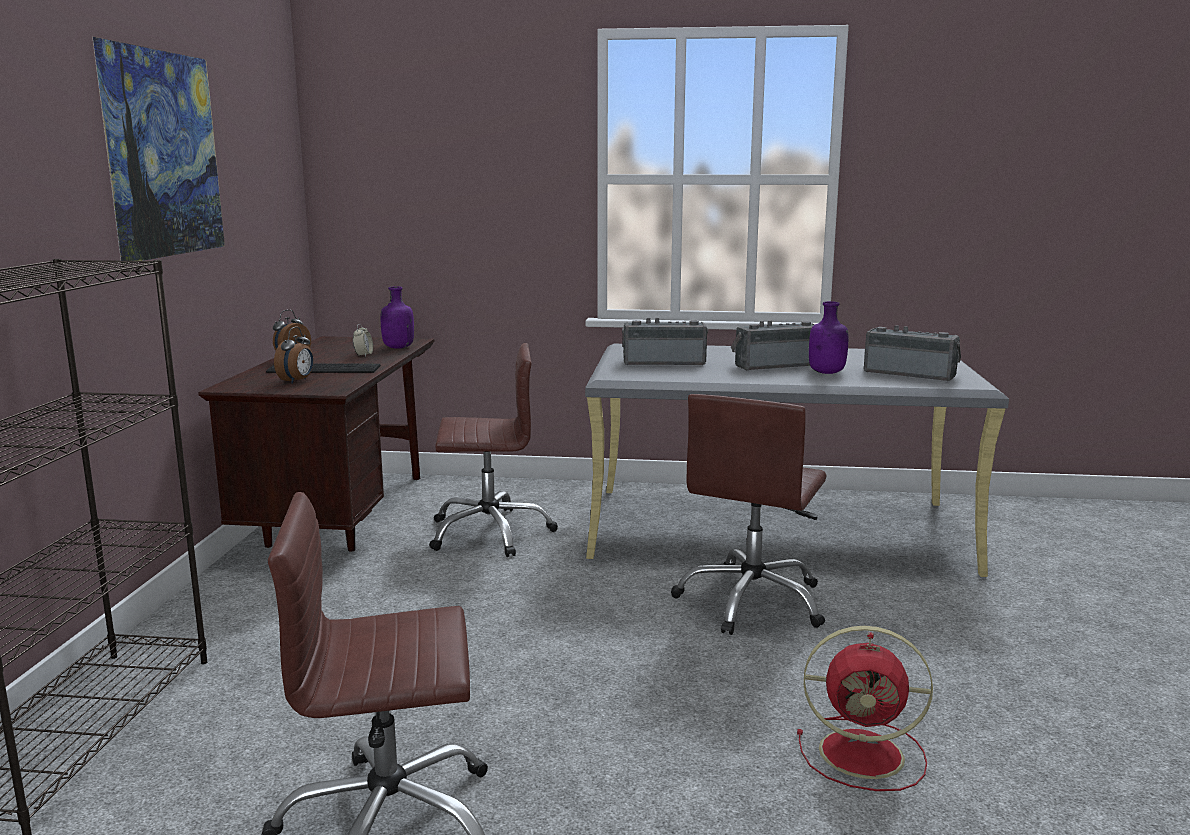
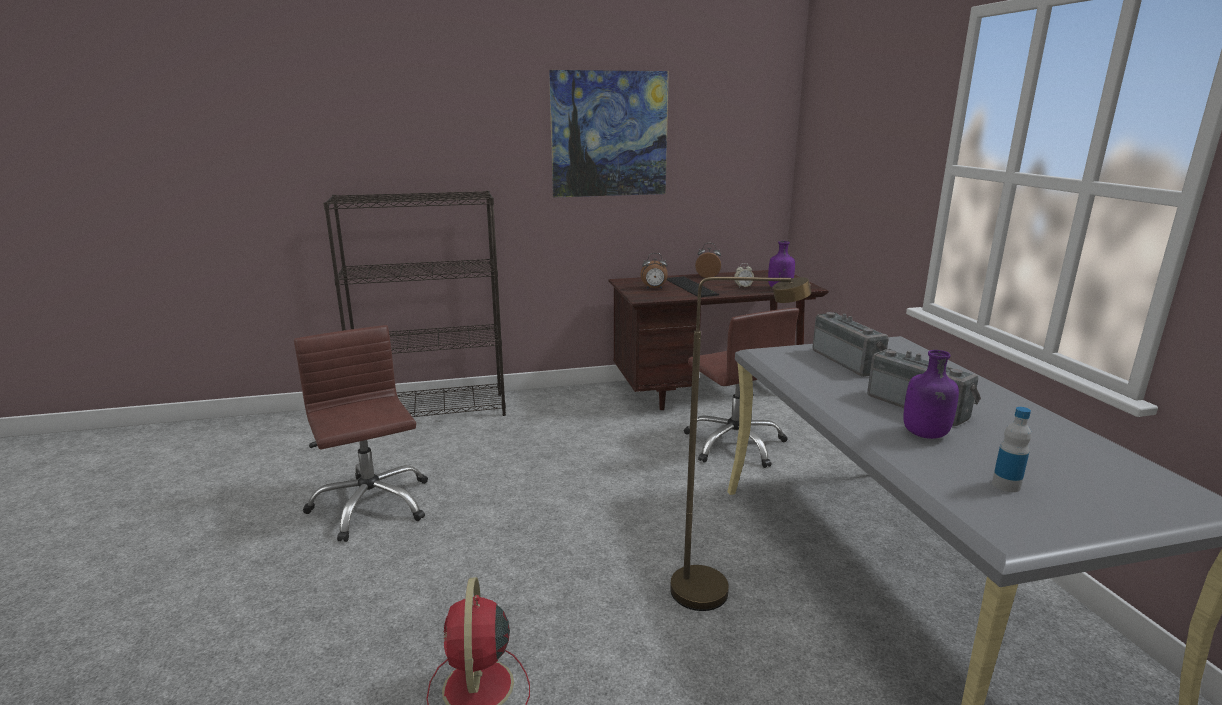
camera: 70 degrees right, 5 degrees up
brown office chair [671,394,827,635] -> brown floor lamp [670,277,811,611]
radio [864,325,961,381] -> bottle [992,407,1031,492]

